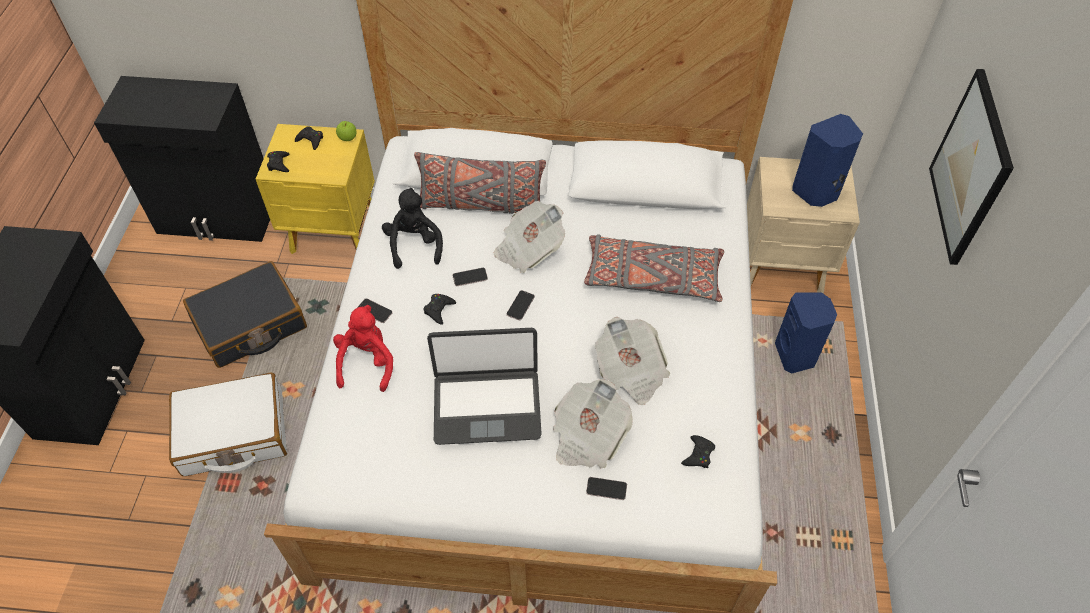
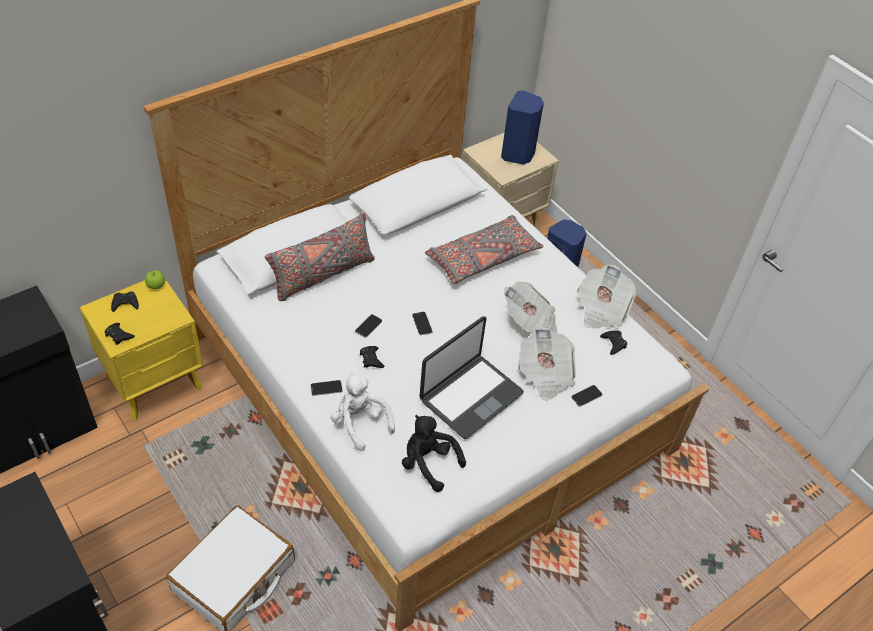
camera: 45 degrees left, 5 degrees down
black suitcase [183,261,307,368] -> none
red plush toy [333,305,393,392] -> white plush toy [330,373,395,451]
black plush toy [382,188,443,269] -> black plush toy moved to [402,415,466,492]
newspaper [494,201,565,273] -> newspaper moved to [577,265,636,329]
picture [929,69,1014,265] -> none

